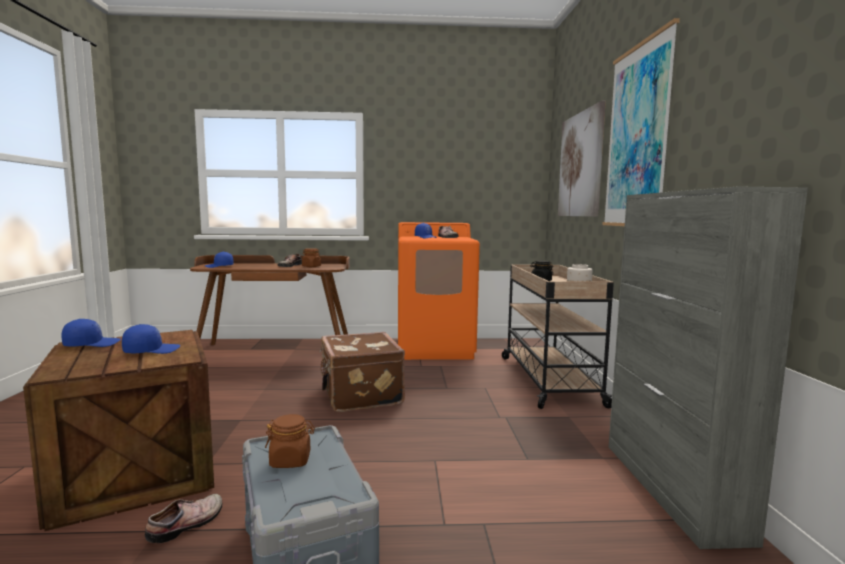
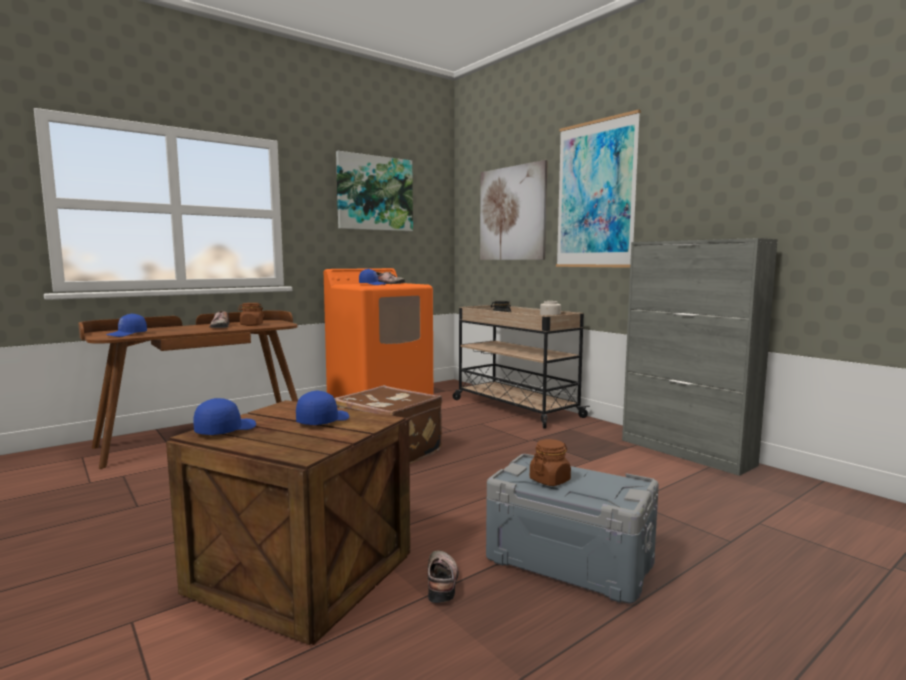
camera: 35 degrees left, 0 degrees up
none -> picture [336,151,413,231]

